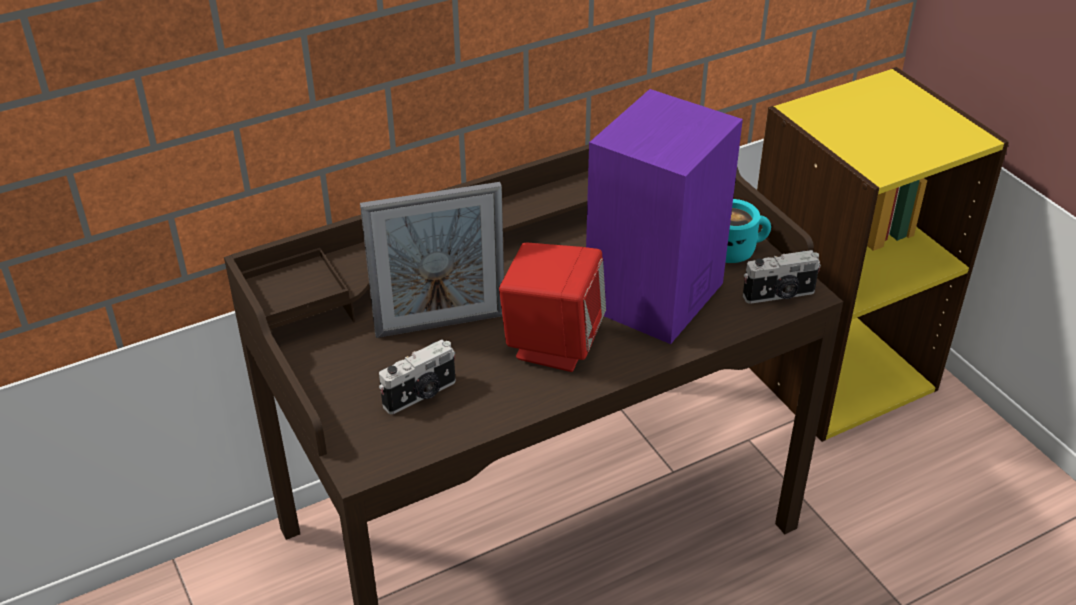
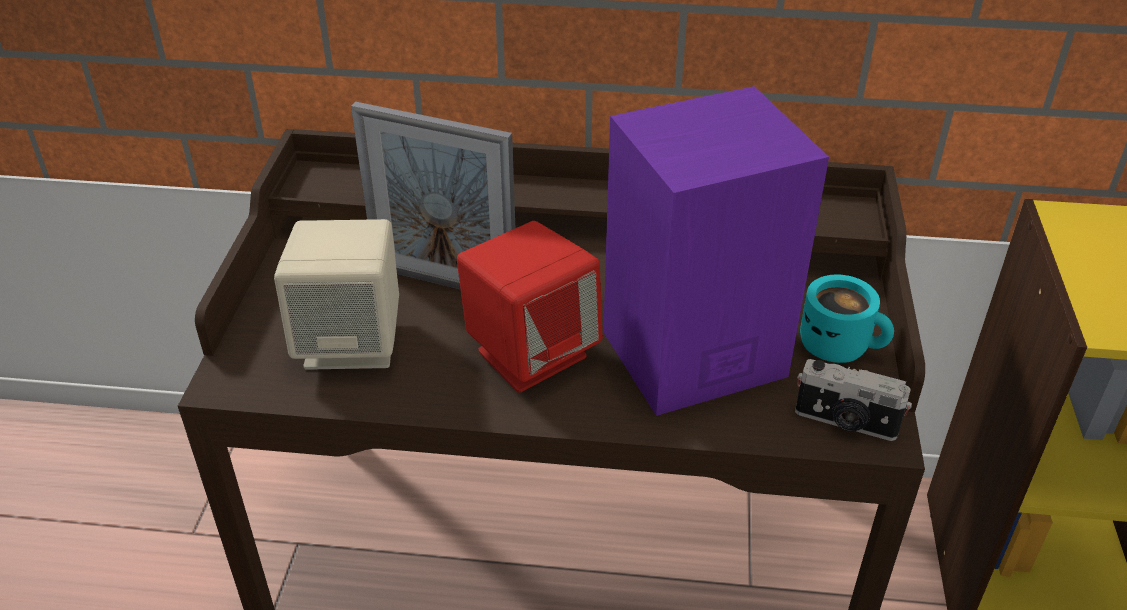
camera: 35 degrees right, 0 degrees up
camera [379,340,456,414] -> beige speaker [274,219,399,370]

